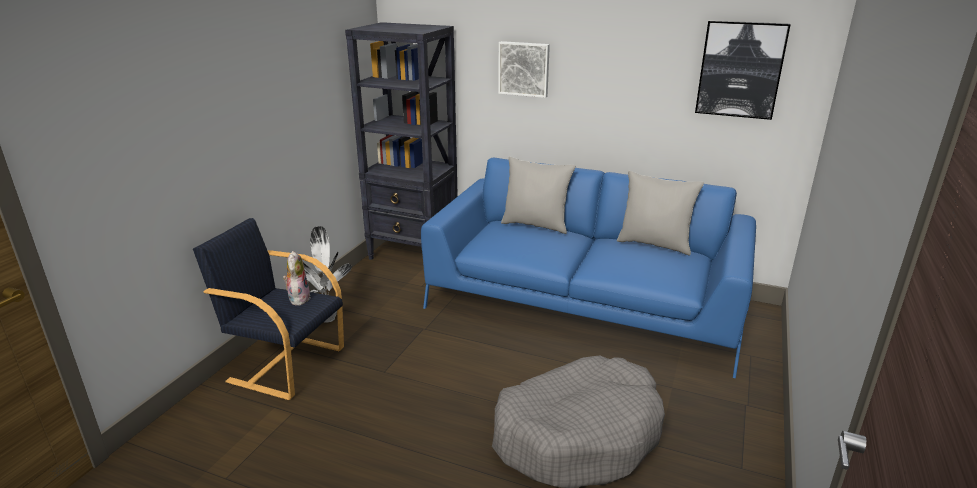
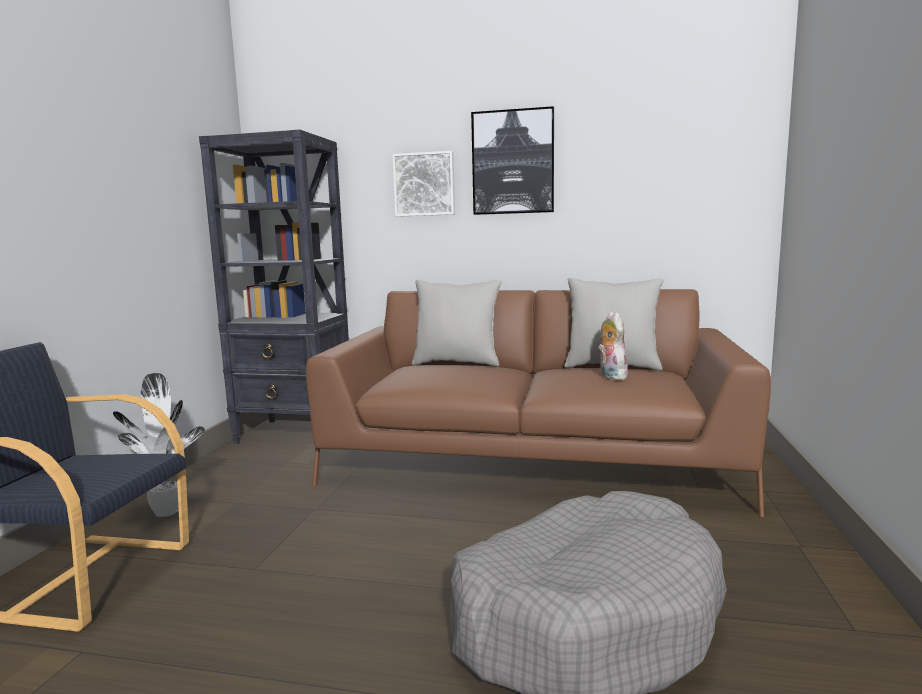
camera: 10 degrees left, 15 degrees down
plush toy [283,251,310,306] -> plush toy moved to [598,312,628,380]
blue sofa [421,158,756,378] -> brown sofa [306,289,771,517]
picture [695,20,791,120] -> picture moved to [471,106,554,215]

